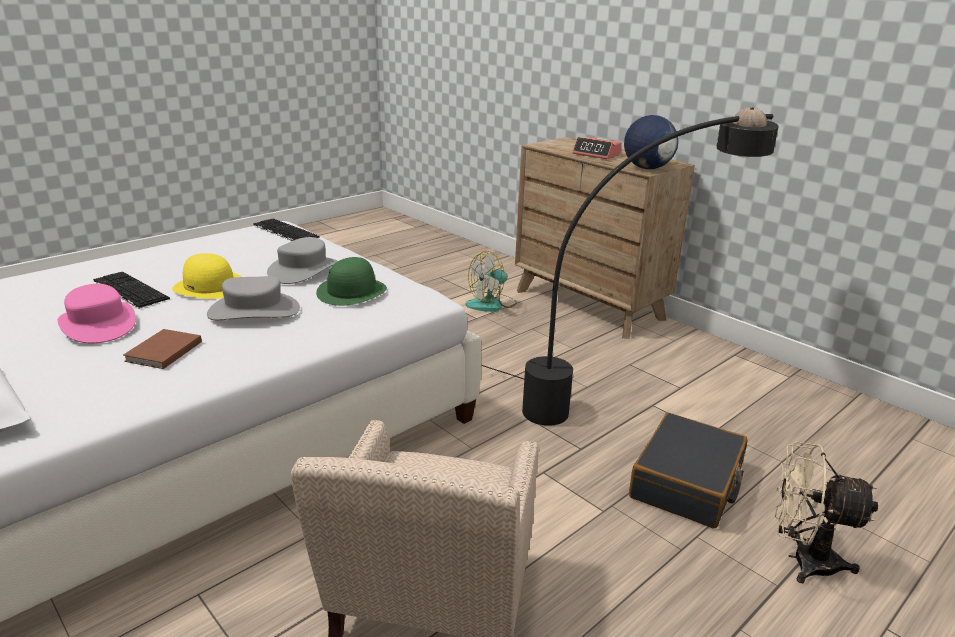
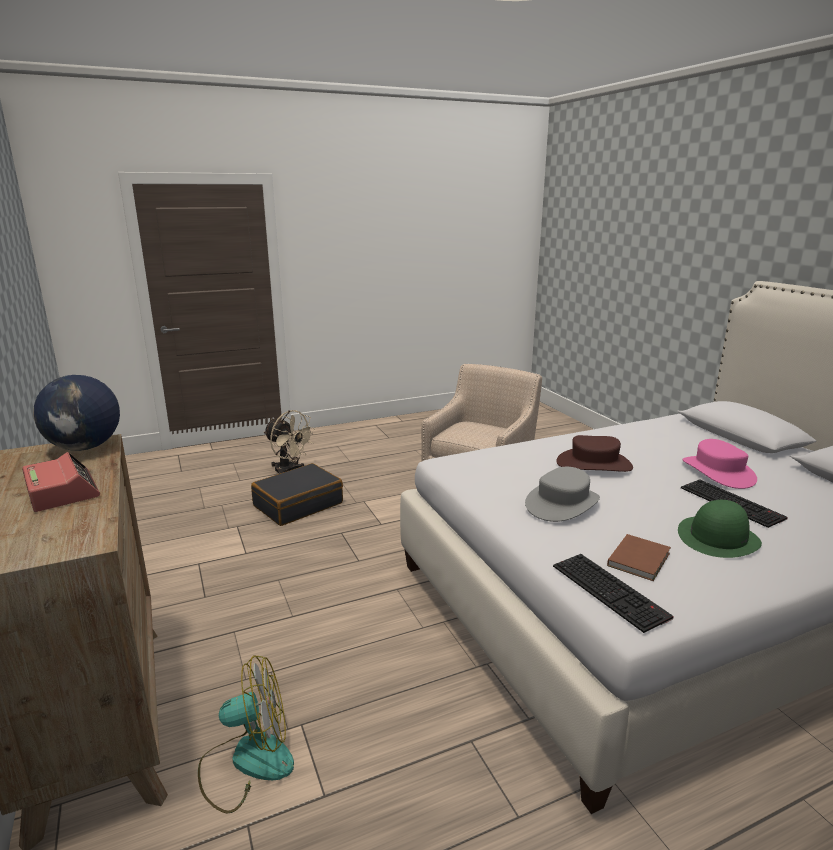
camera: 160 degrees left, 5 degrees down
brown book [123,329,202,369] -> brown book moved to [607,534,671,581]
yellow hat [172,253,242,299] -> none
grey hat [207,276,300,320] -> brown hat [556,435,633,472]
green hat [316,257,387,306] -> green hat moved to [678,500,762,558]
black floor lamp [481,107,779,426] -> none

